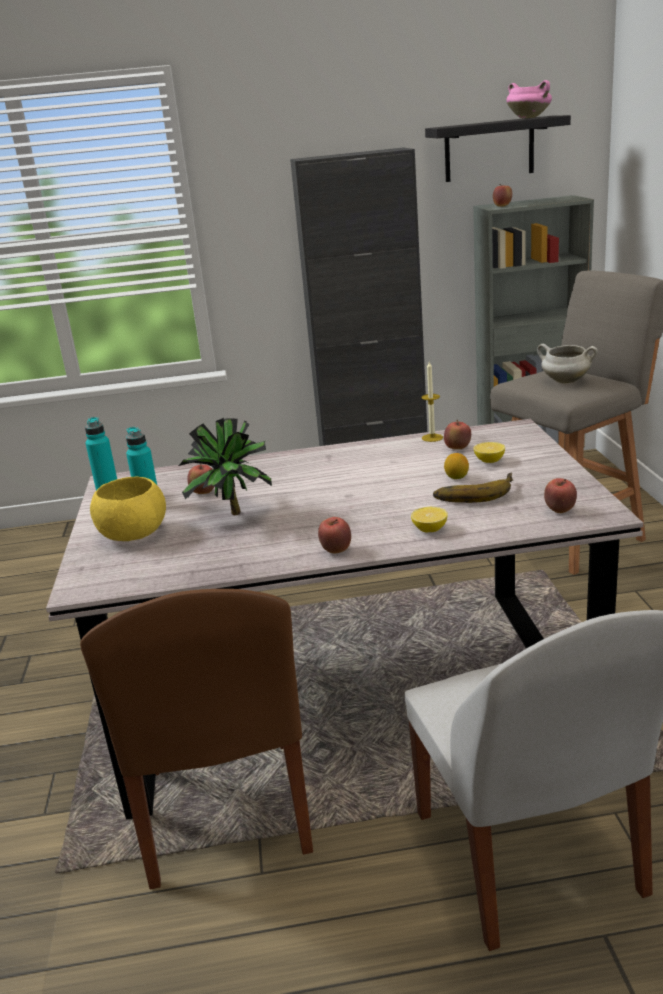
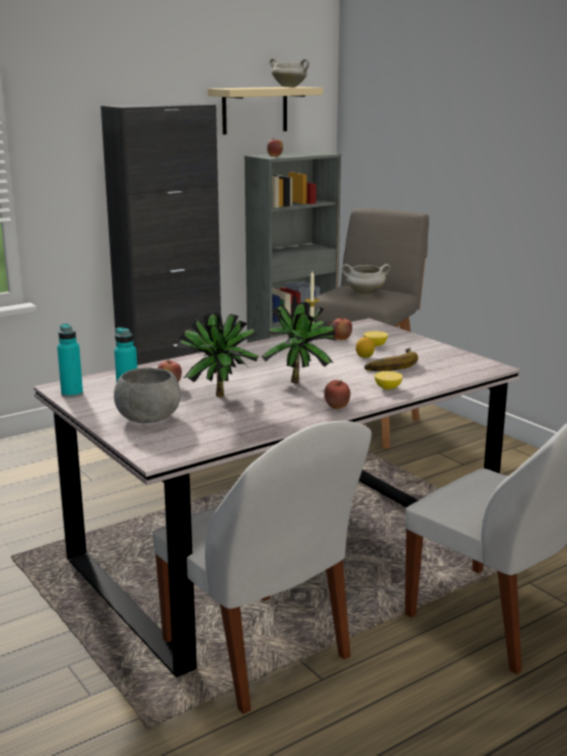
camera: 30 degrees left, 5 degrees down
brown chair [80,589,313,890] -> white chair [152,421,372,714]
yellow bowl [90,477,166,541] -> grey bowl [114,368,180,423]
black shelf [425,115,571,182] -> beige shelf [208,87,323,135]
pink cooking pot [506,80,552,118] -> white cooking pot [270,58,309,87]
apple [544,478,577,513] -> none
none -> potted plant [261,302,336,384]

